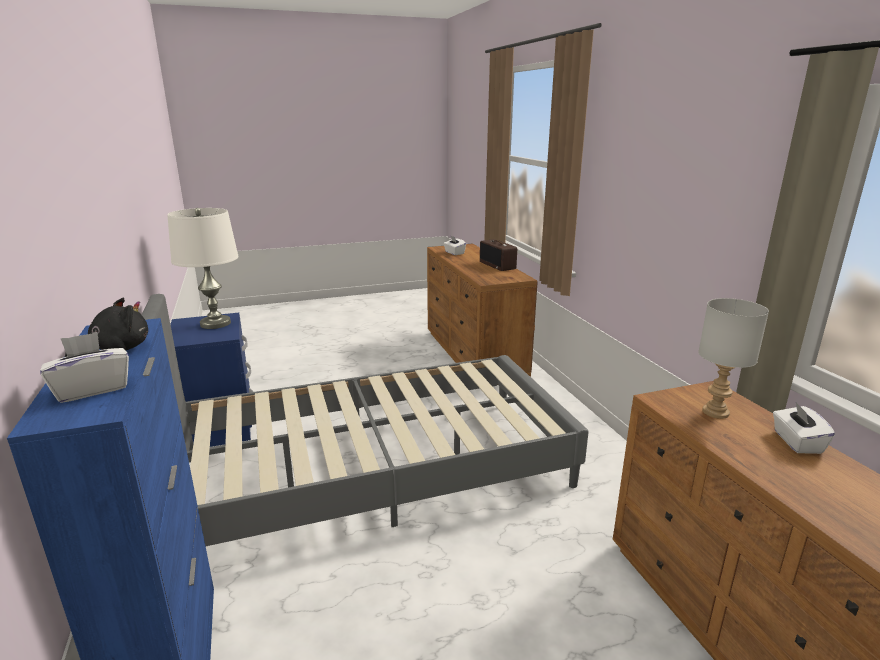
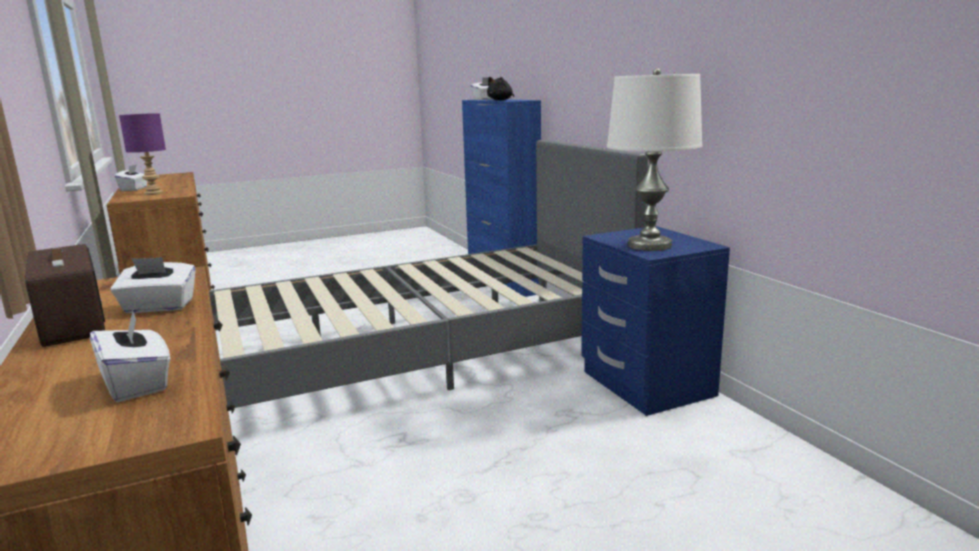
camera: 175 degrees right, 5 degrees down
grey table lamp [698,298,769,419] -> purple table lamp [119,113,166,195]
none -> white tissue box [110,257,196,313]

